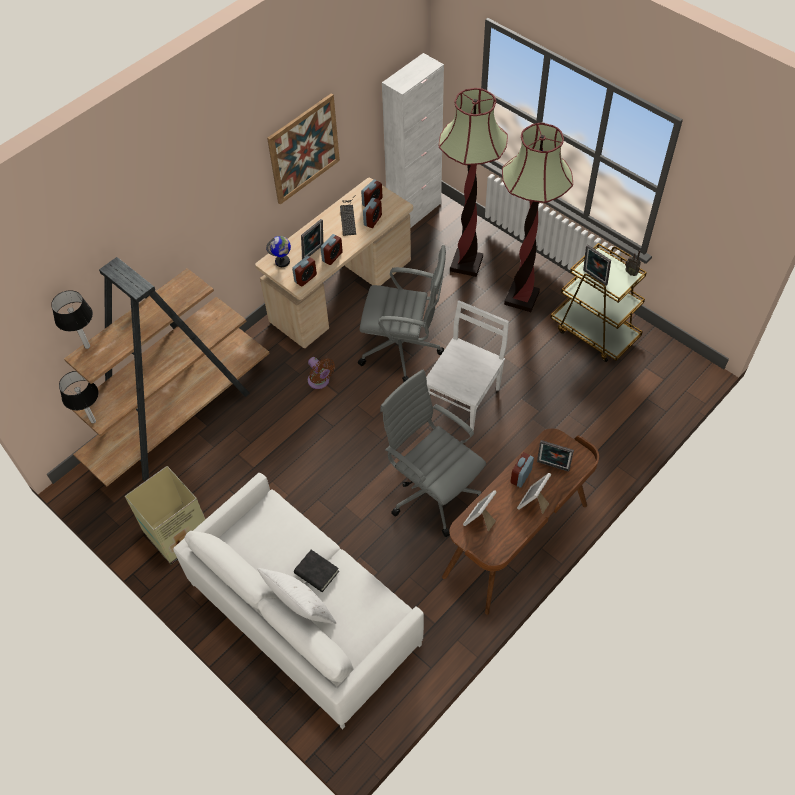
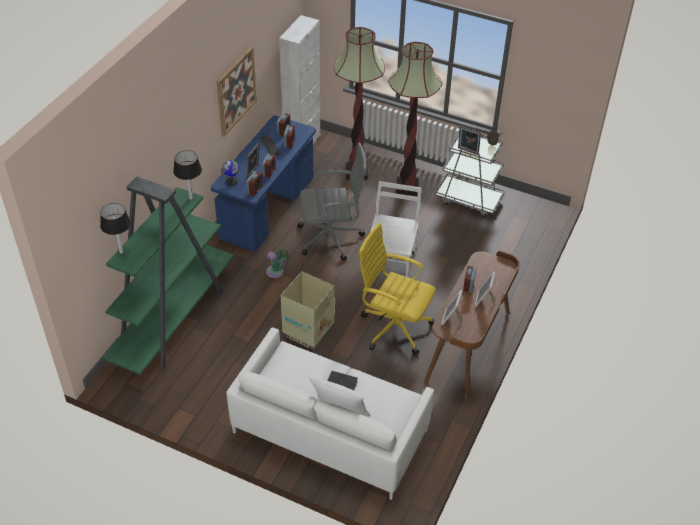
camera: 20 degrees left, 10 degrees down
table lamp [59,371,98,423] -> table lamp moved to [173,150,202,200]
brown bookcase [64,257,270,487] -> green bookcase [103,176,234,375]
cardboard box [125,466,206,565] -> cardboard box moved to [281,271,335,350]
beige desk [255,178,413,348] -> blue desk [211,115,316,252]
brown fan [308,357,335,389] -> green fan [266,249,289,278]
grey office chair [380,369,486,537] -> yellow office chair [358,223,436,355]
picture frame [537,440,574,472] -> none
brown cart [550,243,647,362] -> grey cart [435,128,505,218]

